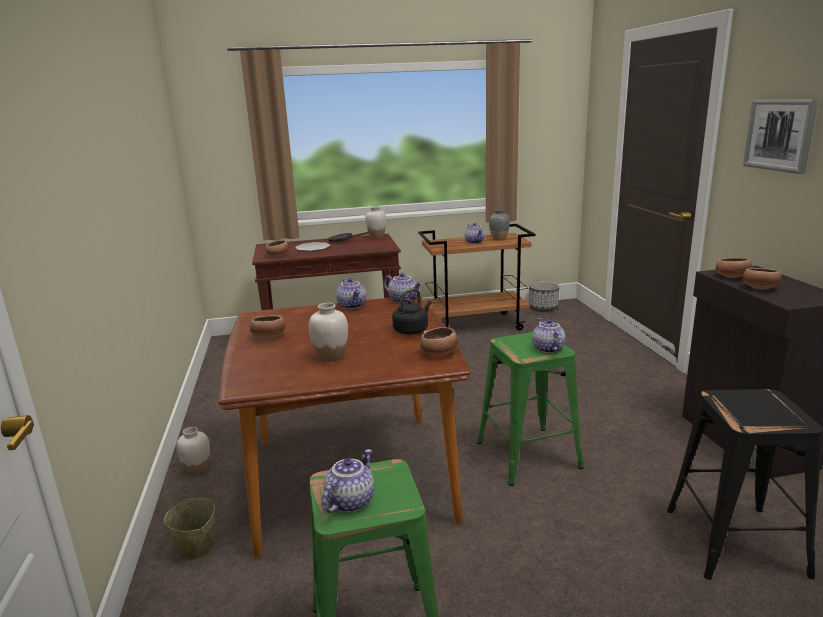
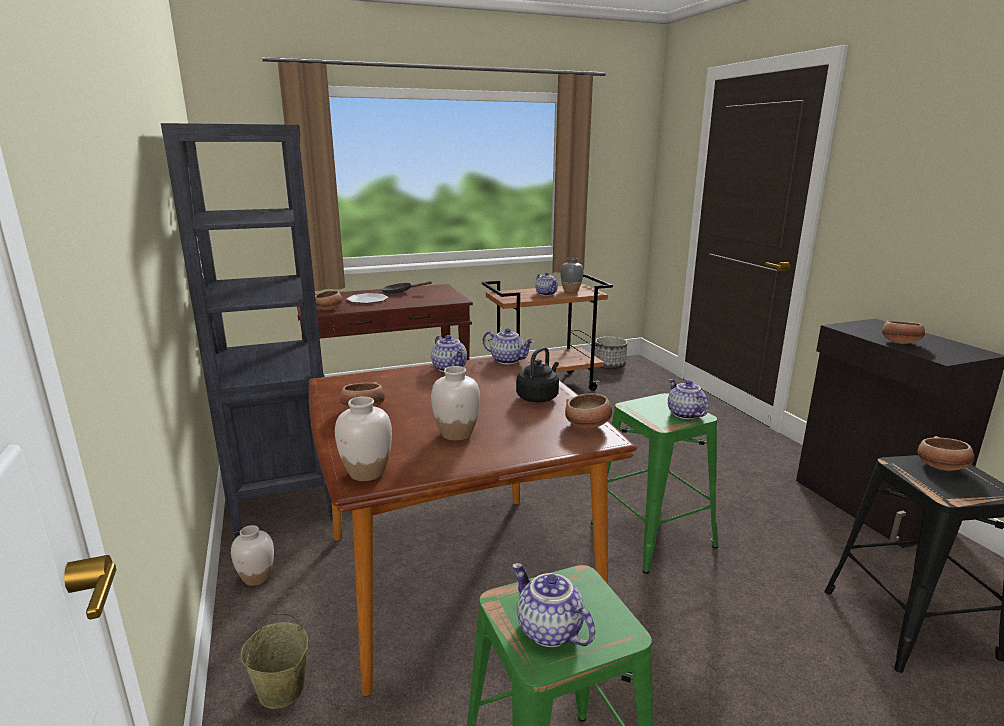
camera: 10 degrees left, 0 degrees up
teapot [322,449,374,513] -> teapot turned 60 degrees counterclockwise [512,563,595,647]
white vase [365,206,386,238] -> white vase moved to [335,396,392,481]
bowl [716,257,752,278] -> bowl moved to [918,436,974,471]
picture [743,99,818,174] -> none
none -> black bookcase [161,123,333,538]

